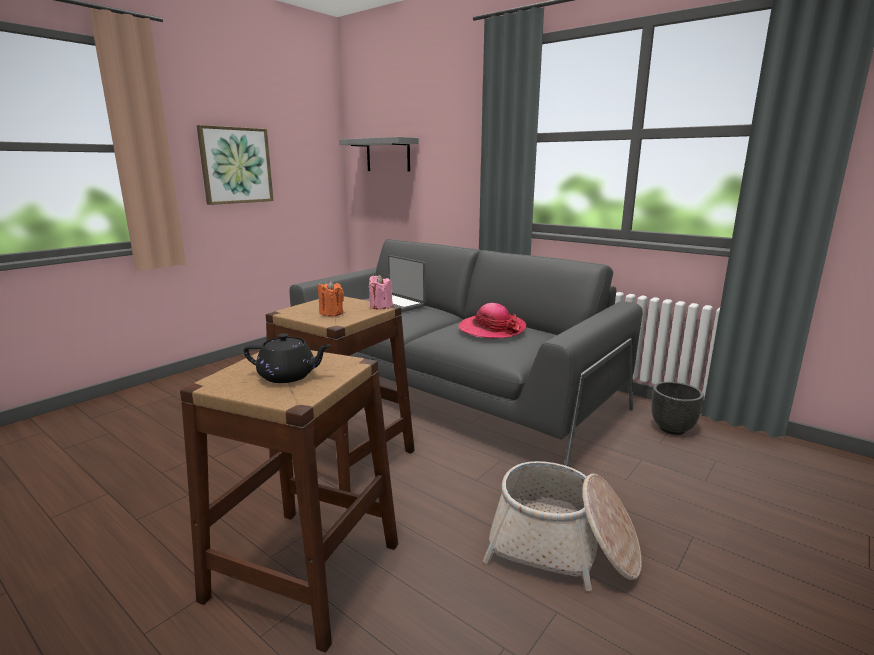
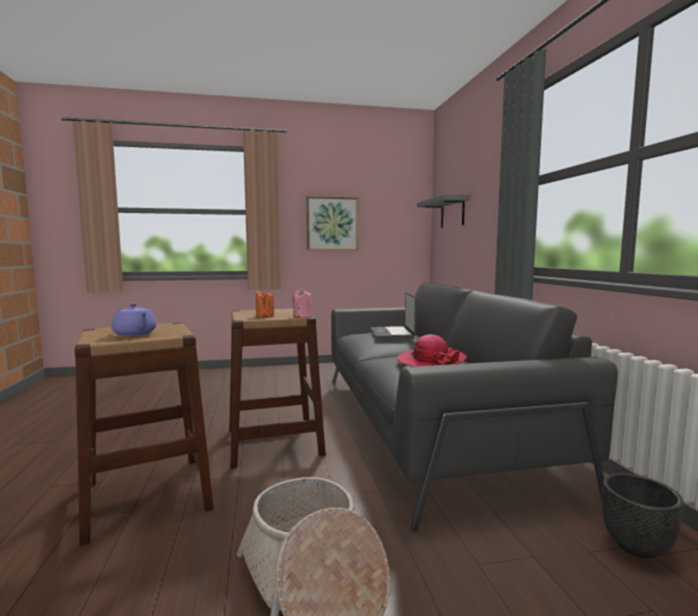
camera: 40 degrees right, 10 degrees down
black teapot [244,333,331,383] -> purple teapot [111,303,156,336]

